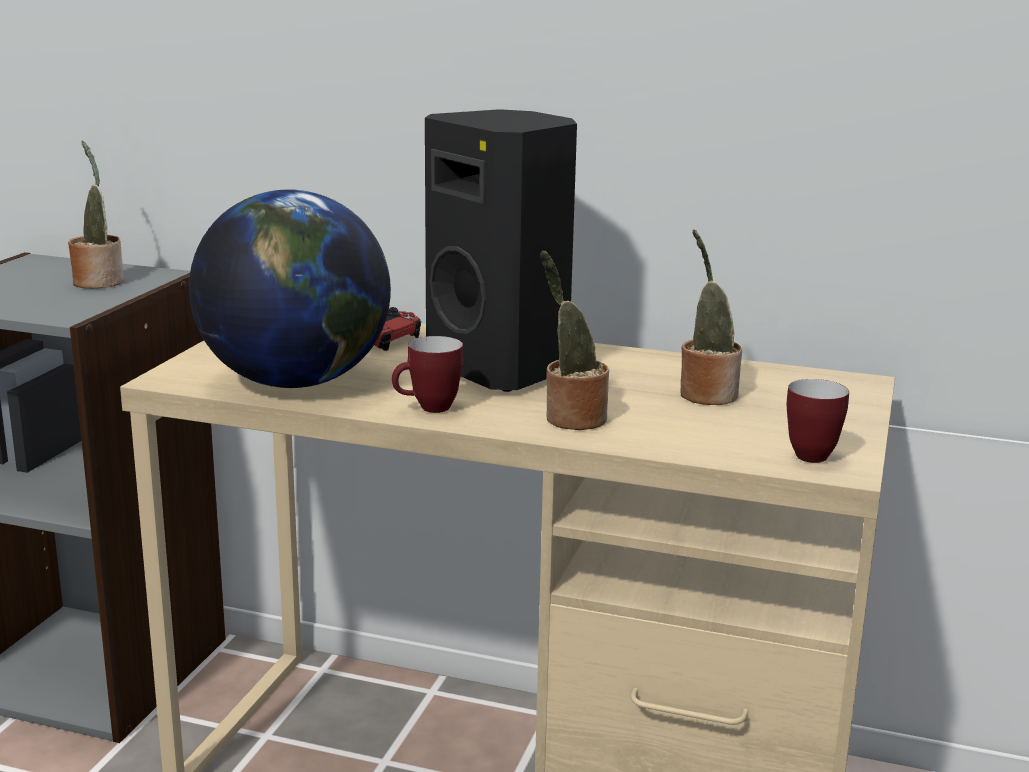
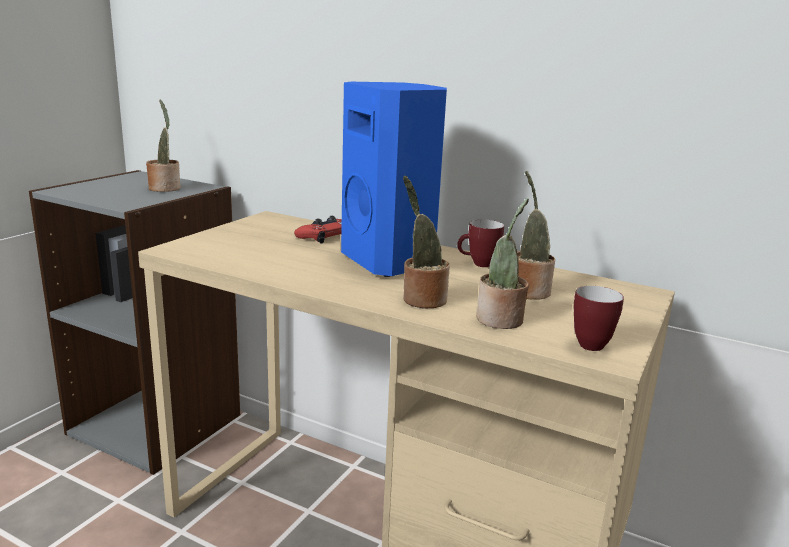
camera: 10 degrees right, 0 degrees up
globe [189,190,391,388] -> none
mug [392,336,463,413] -> mug moved to [457,219,504,267]
black speaker [425,109,577,392] -> blue speaker [341,82,447,277]
none -> potted plant [476,198,529,329]

